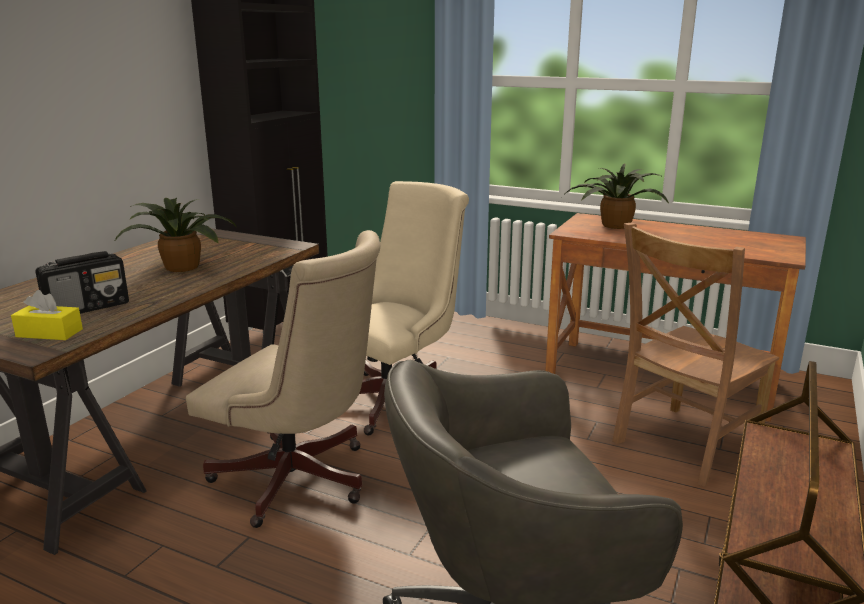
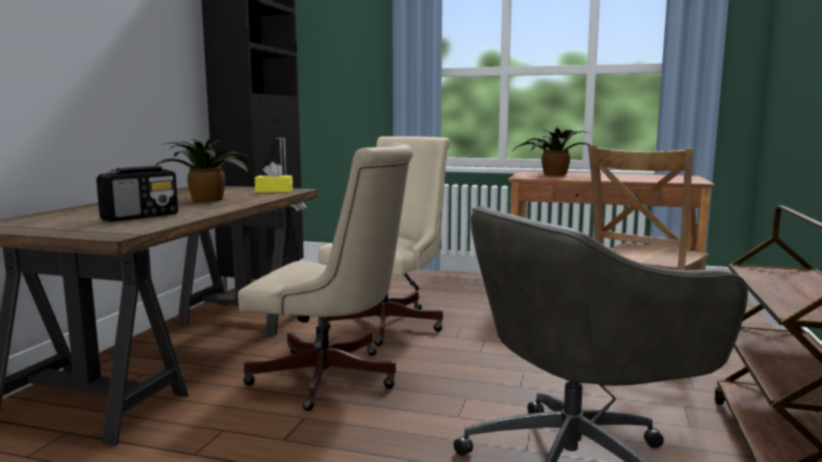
camera: 10 degrees left, 10 degrees down
yellow tissue box [11,290,83,340] -> yellow tissue box moved to [255,162,293,192]

